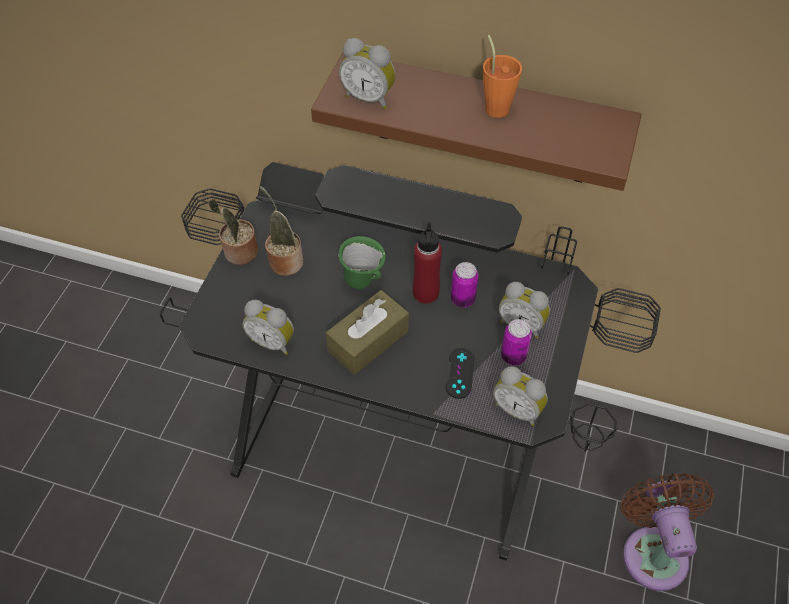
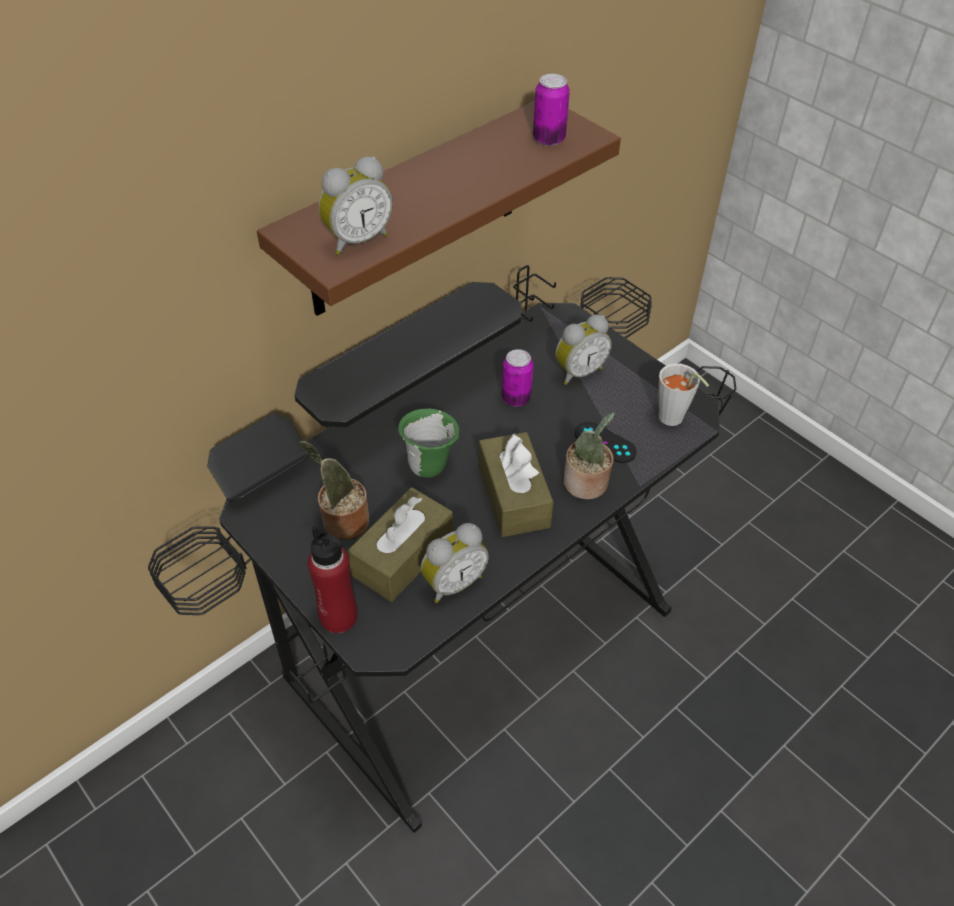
camera: 60 degrees left, 5 degrees down
potted plant [208,199,258,265] -> potted plant moved to [563,412,615,499]
red bottle [413,222,442,304] -> red bottle moved to [308,526,357,633]
orange cup [483,35,522,118] -> none
alarm clock [493,366,548,426] -> grey cup [658,364,709,426]
can [501,319,532,365] -> can moved to [533,74,570,146]
brown fan [620,473,714,591] -> none
none -> brown tissue box [348,487,453,602]

